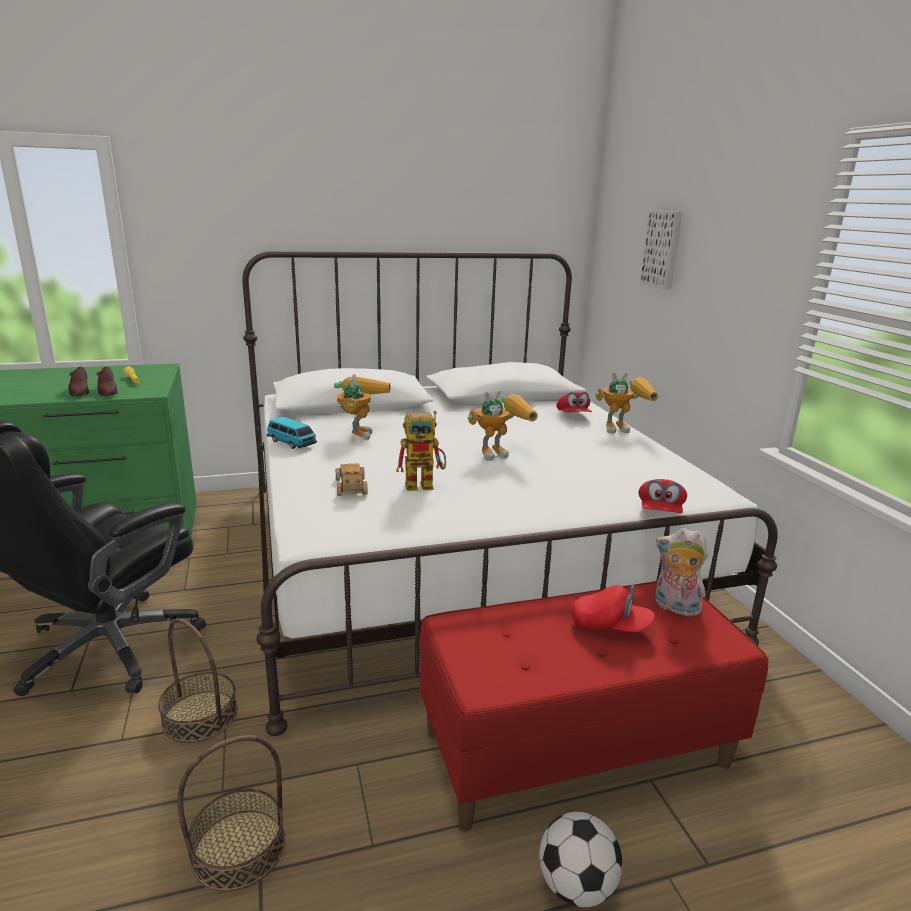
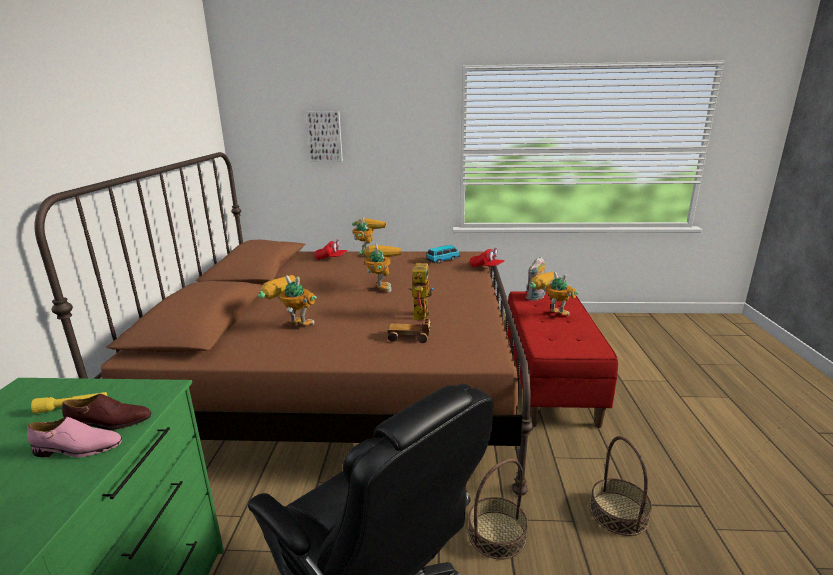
camera: 70 degrees left, 0 degrees up
brown shoe [68,366,89,397] -> pink shoe [27,417,122,457]
white bed [242,251,778,736] -> brown bed [34,152,533,495]
toy car [267,417,317,449] -> toy car moved to [426,245,460,264]
football [539,812,623,907] -> none
red cap [572,584,655,632] -> toy robot [529,272,579,315]

